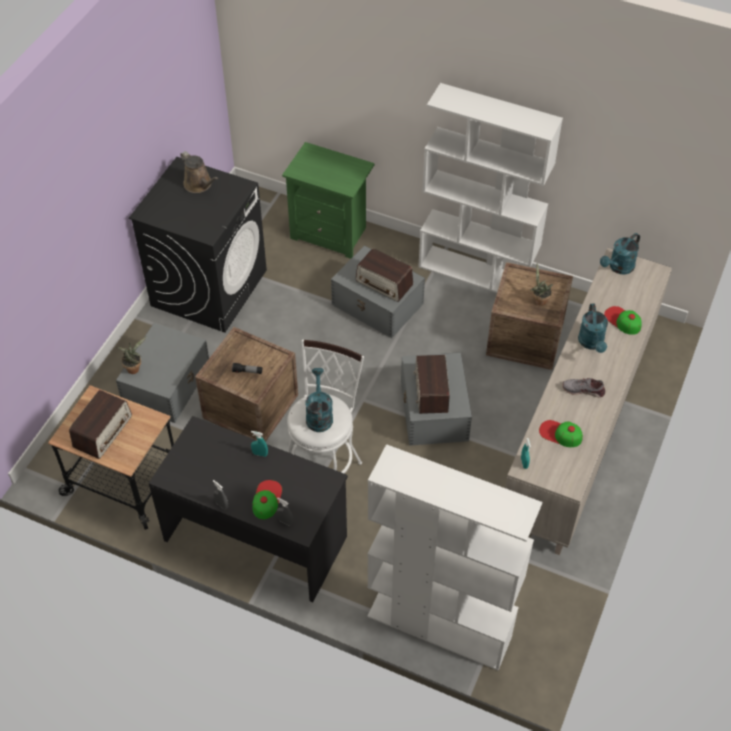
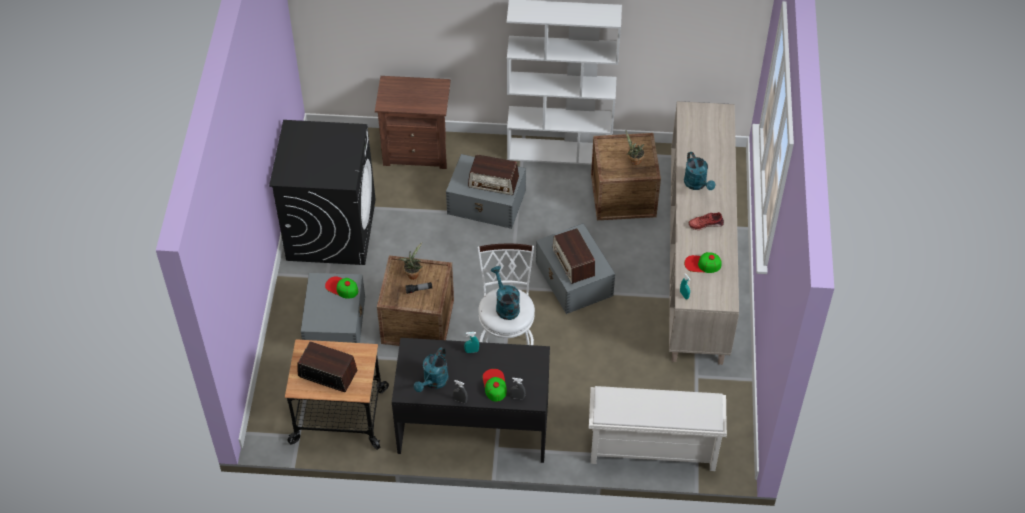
camera: 20 degrees left, 0 degrees up
radio [69,390,132,459] -> radio turned 75 degrees counterclockwise [297,341,357,392]
potted plant [116,337,146,374] -> potted plant moved to [399,242,423,280]
brown watering can [180,151,218,193] -> none
green nightstand [282,142,375,259] -> brown nightstand [375,76,451,169]
white bookcase [367,444,543,671] -> white shoe rack [589,386,727,471]
grey shoe [563,378,605,397] -> red shoe [688,212,724,230]
turquoise watering can [600,233,640,274] -> turquoise watering can moved to [414,347,449,392]
cap [604,306,642,335] -> cap moved to [325,276,358,299]

